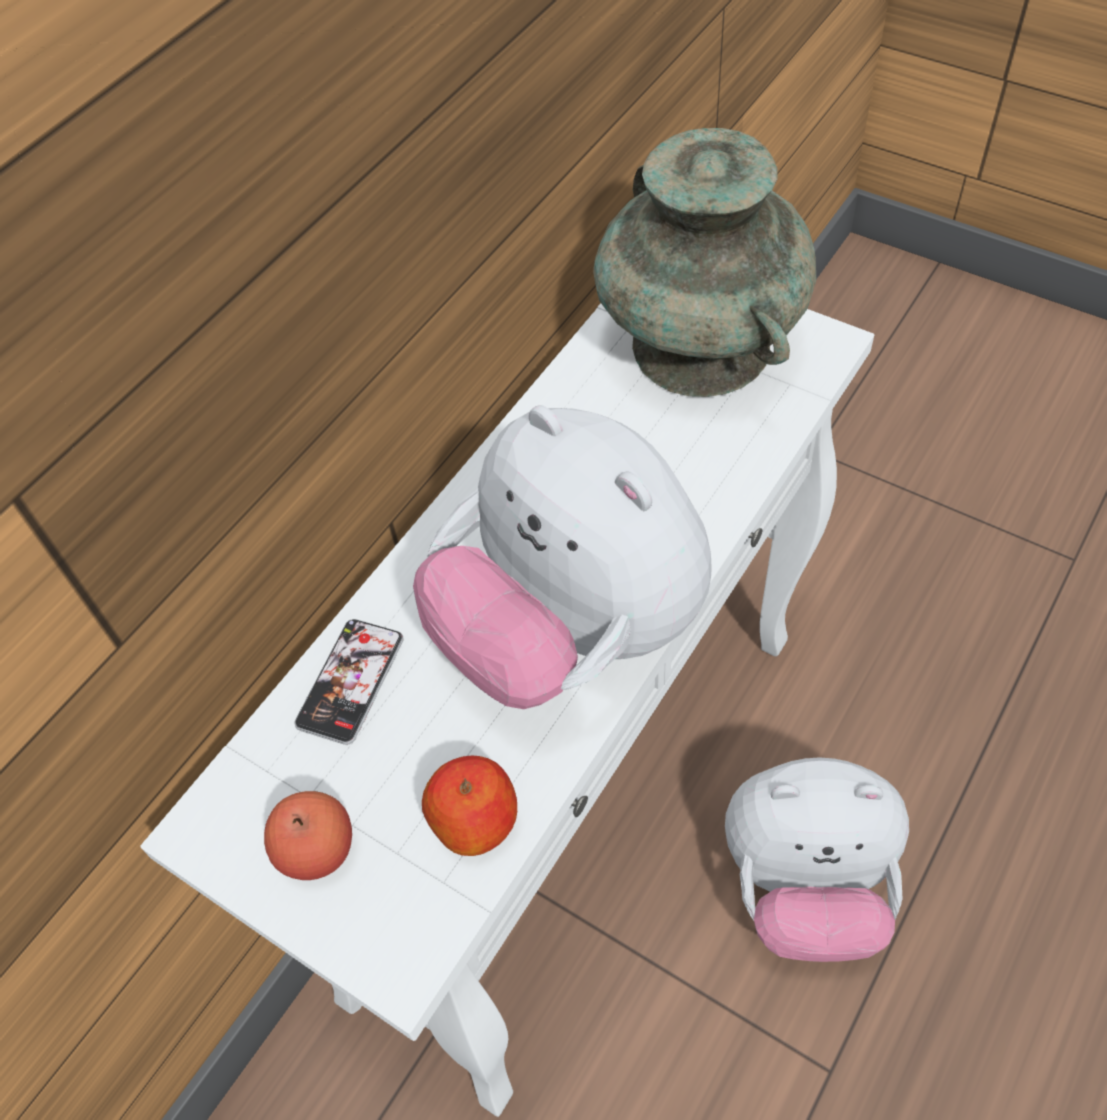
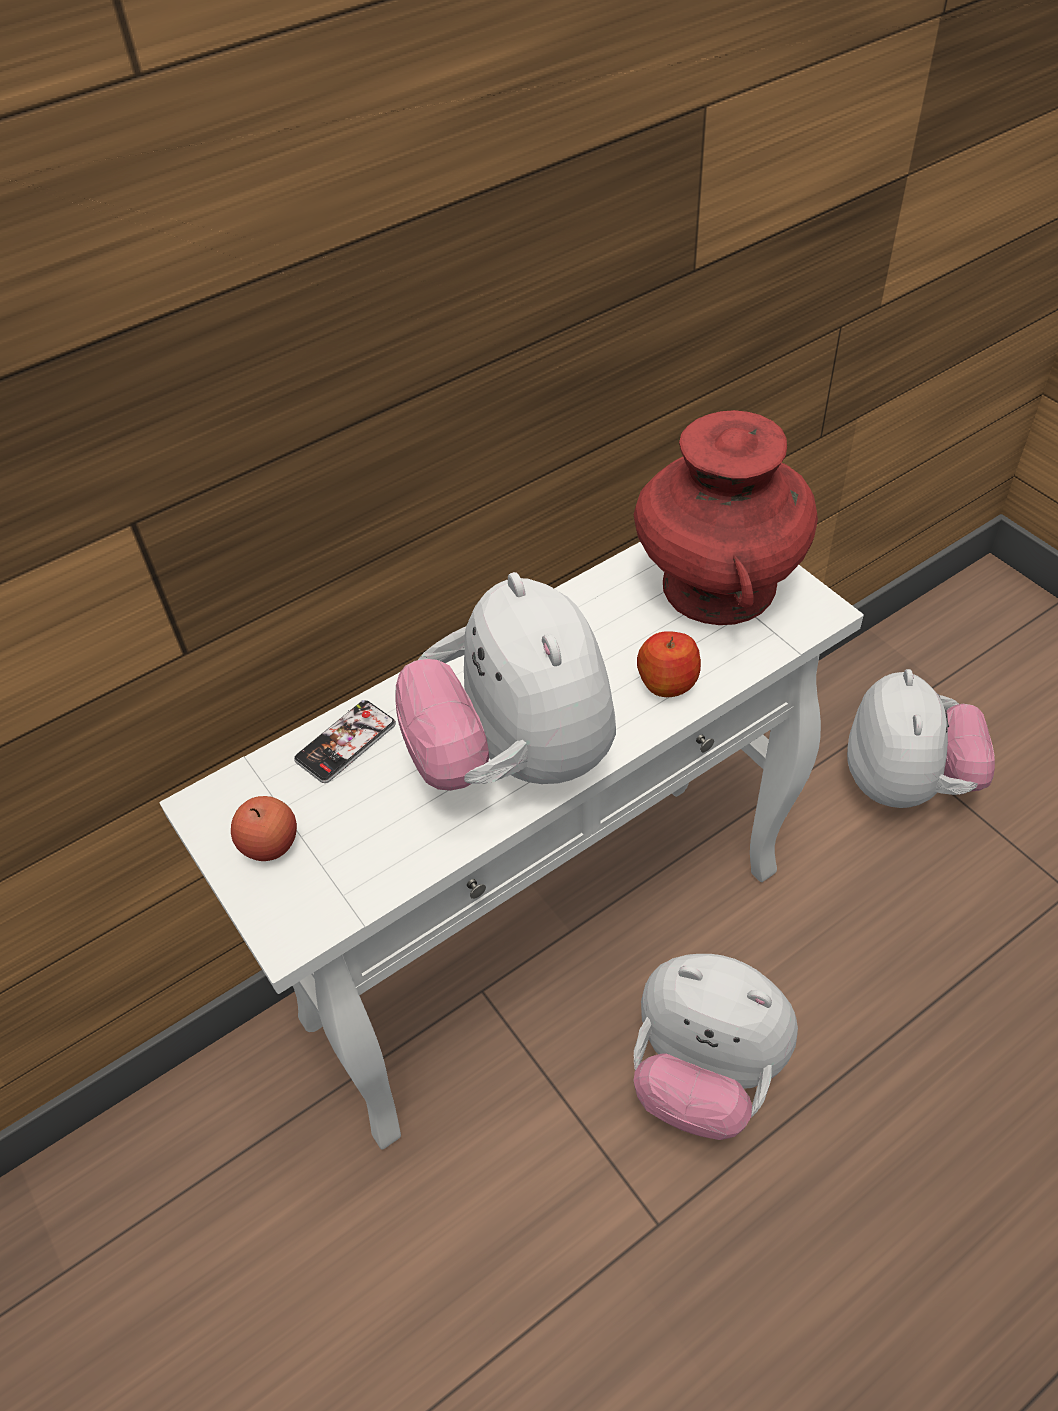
camera: 20 degrees right, 5 degrees down
apple [422,756,517,856] -> apple moved to [637,631,701,697]
turquoise vase [593,128,816,397] -> red vase [634,410,818,625]
none -> plush toy [847,669,995,808]

